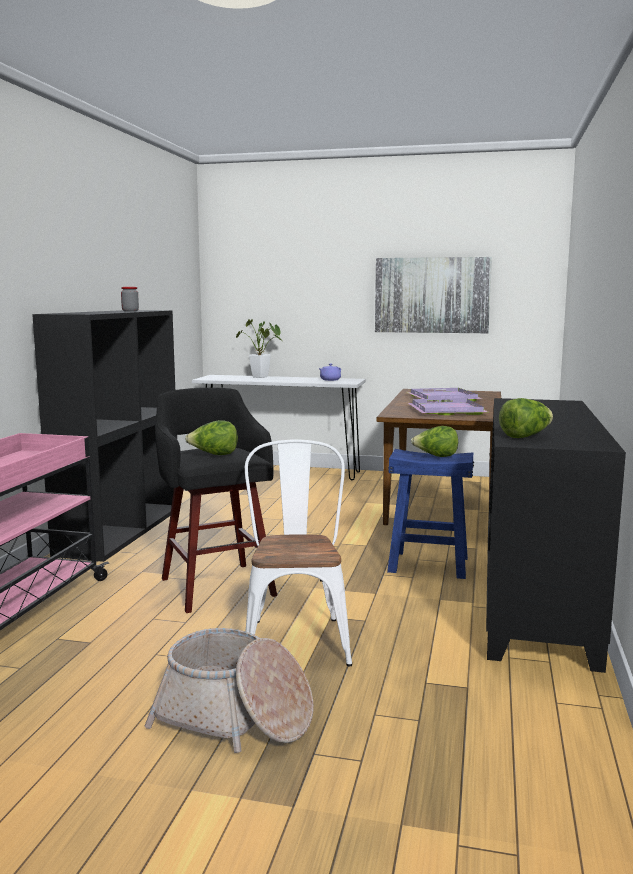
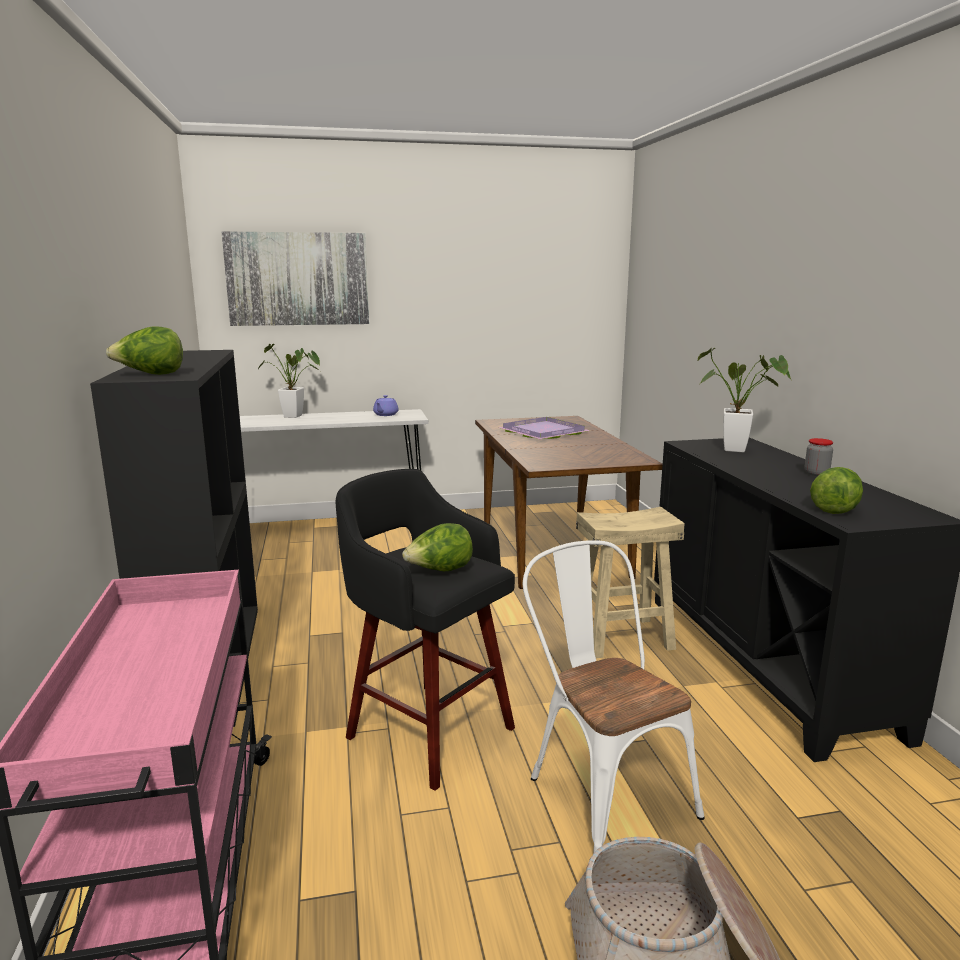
camera: 25 degrees left, 5 degrees up
jar [121,287,139,312] -> jar moved to [805,438,833,476]
picture [375,257,492,333] -> picture moved to [221,231,369,326]
blue stool [387,449,474,579] -> beige stool [576,507,685,658]
purple tray [408,399,488,415] -> none
lettuce [411,426,458,457] -> lettuce moved to [106,326,183,375]
none -> potted plant [698,348,791,452]

